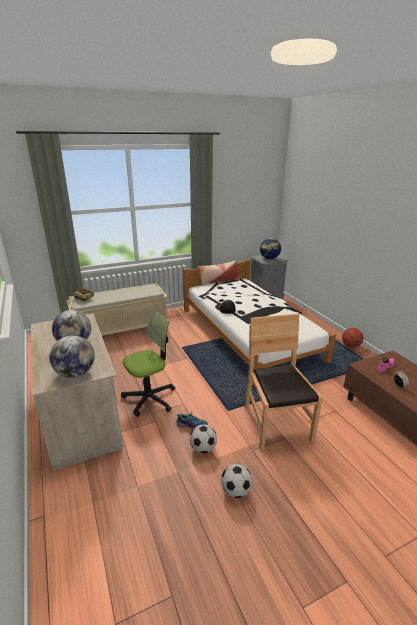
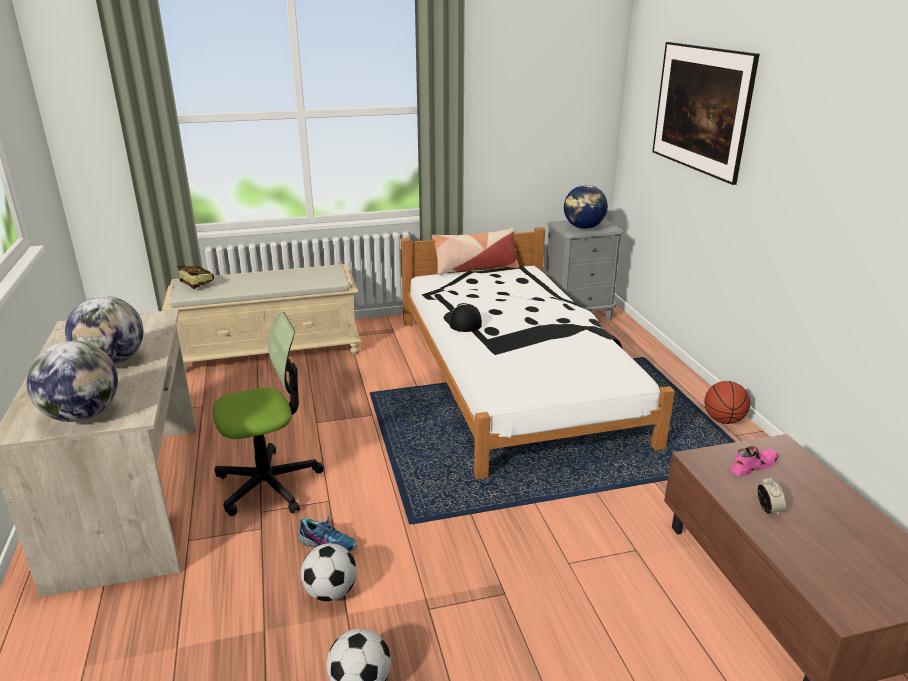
camera: 10 degrees right, 0 degrees up
brown chair [245,314,323,451] -> none
none -> picture [652,42,760,185]

